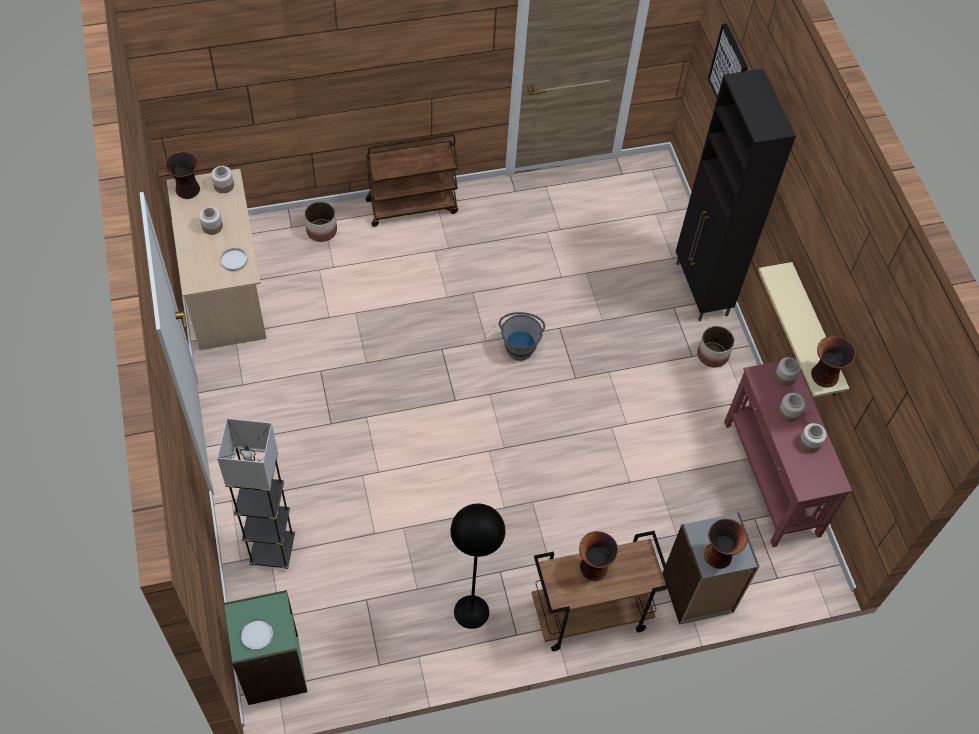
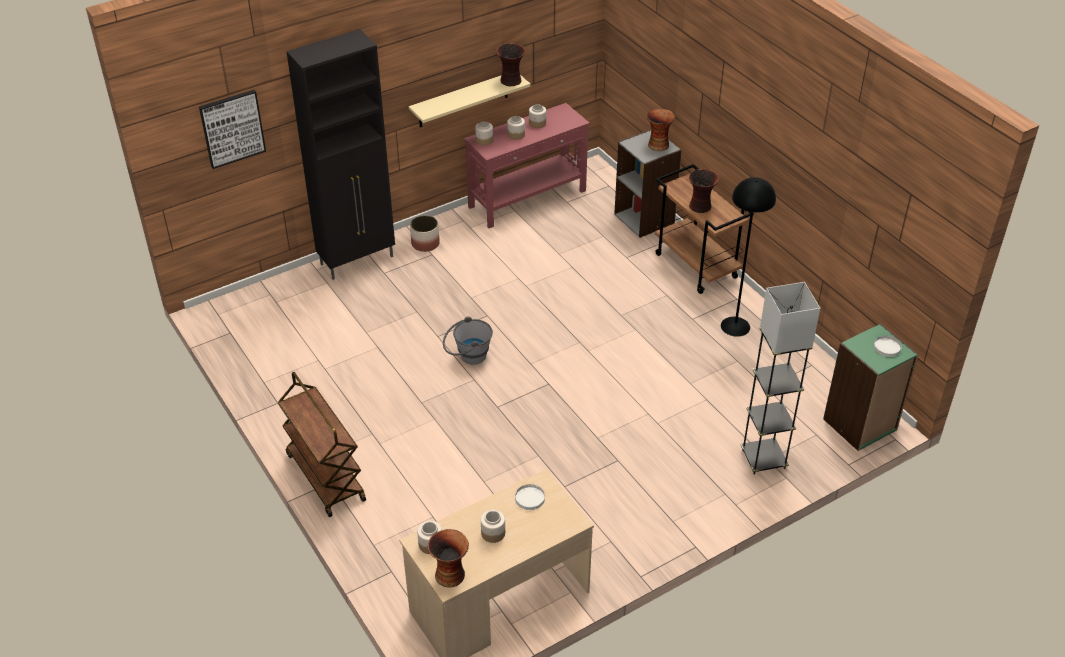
camera: 105 degrees left, 15 degrees down
planter [304,202,337,242] -> none

